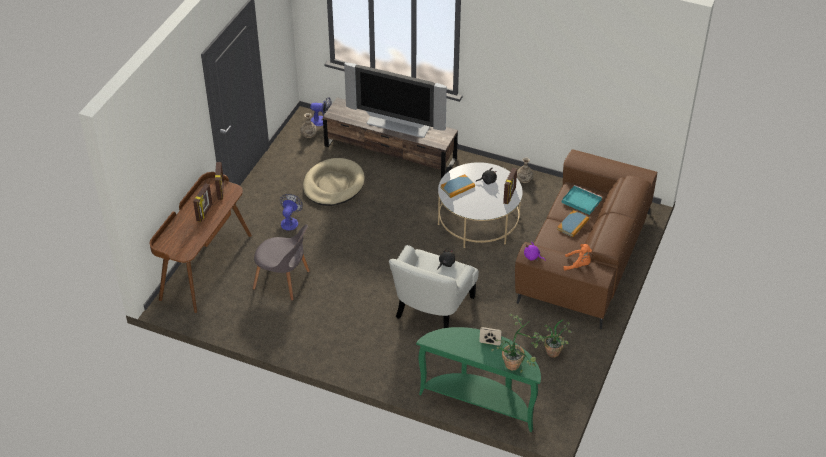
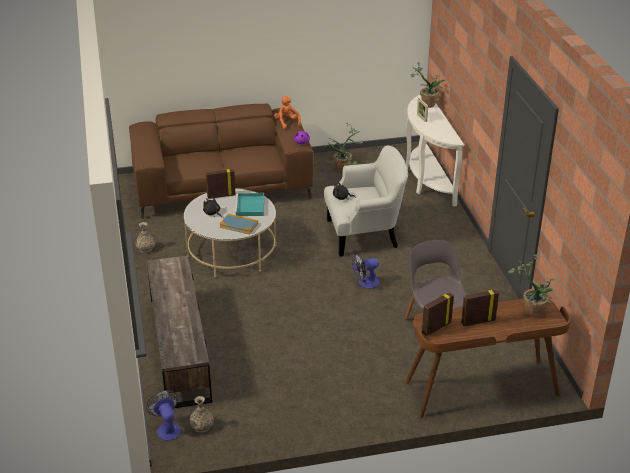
camera: 125 degrees left, 10 degrees down
fan [280,194,303,231] -> fan moved to [352,253,380,288]
beige dog bed [303,158,365,206] -> none
television [344,63,447,138] -> none
green console table [416,327,541,432] -> white console table [406,95,464,207]
book [557,210,589,237] -> none
turquoise tray [562,185,603,215] -> turquoise tray moved to [235,193,264,216]
none -> potted plant [508,254,554,318]

